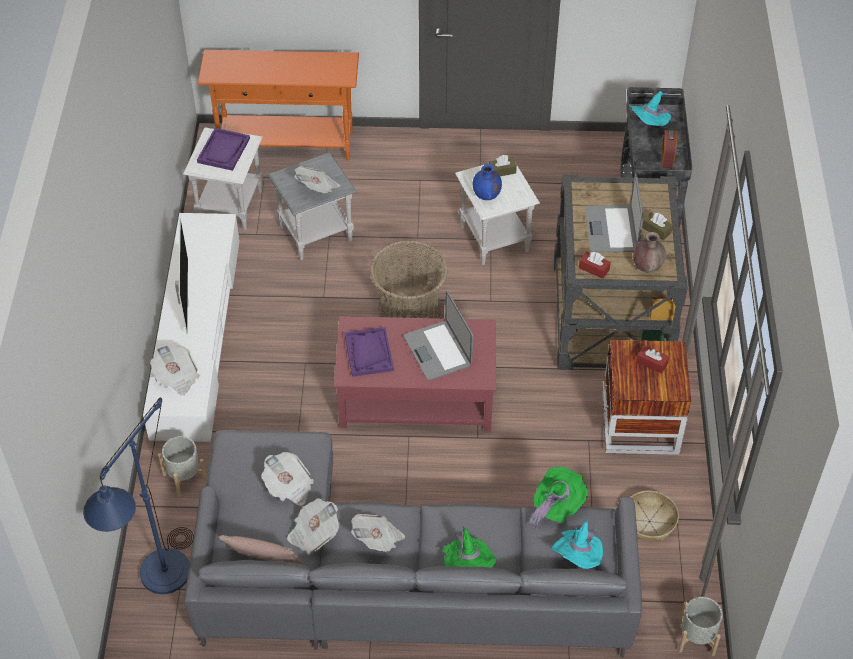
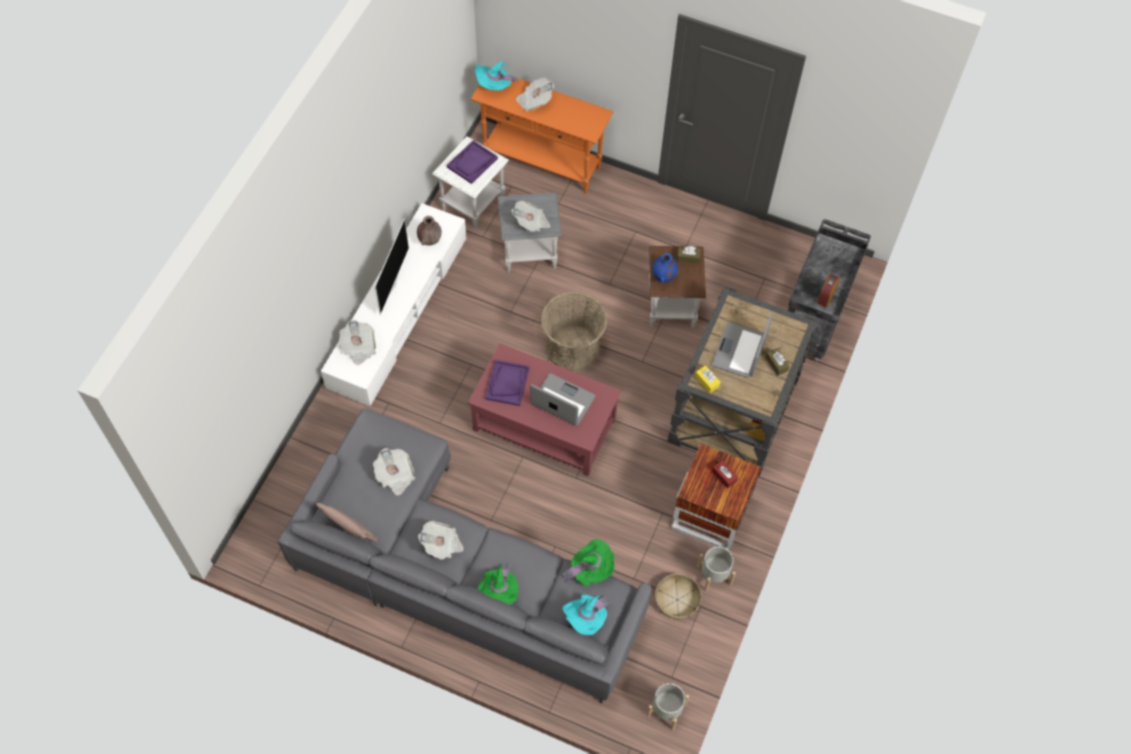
camera: 20 degrees right, 10 degrees up
blue floor lamp [83,397,194,594] -> none
grey planter [158,436,207,497] -> grey planter moved to [697,546,736,591]
newspaper [287,498,339,554] -> newspaper moved to [516,77,554,112]
laptop [404,291,473,380] -> laptop turned 120 degrees clockwise [530,373,595,426]
white side table [455,162,540,265] -> brown side table [649,246,706,328]
red tissue box [579,251,611,279] -> yellow tissue box [695,365,720,393]
turquoise hat [628,91,674,126] -> turquoise hat moved to [474,61,520,91]
brown vase [633,232,666,273] -> brown vase moved to [417,216,442,246]

